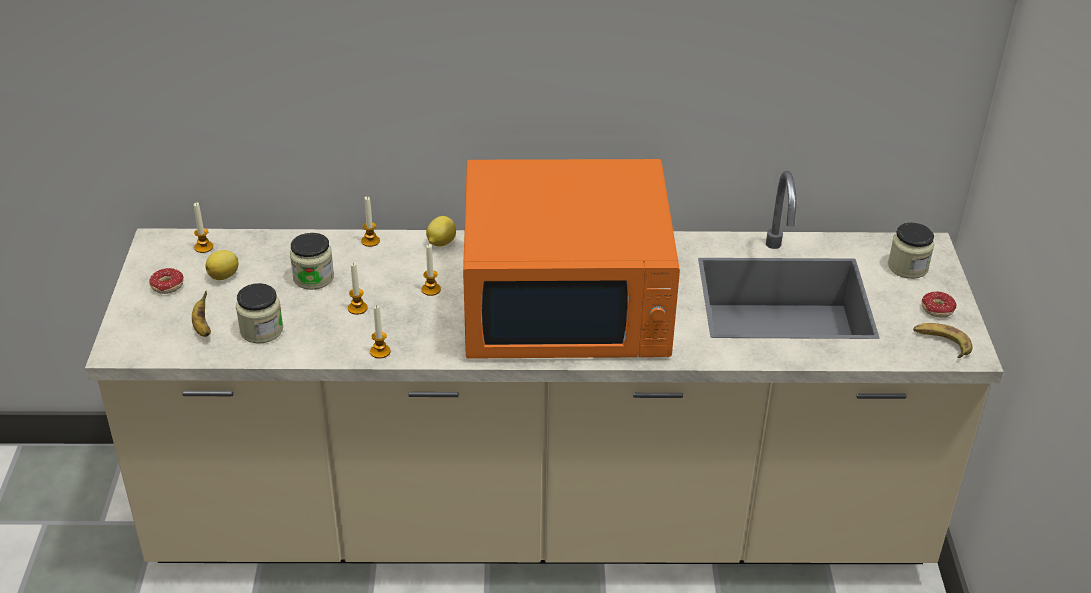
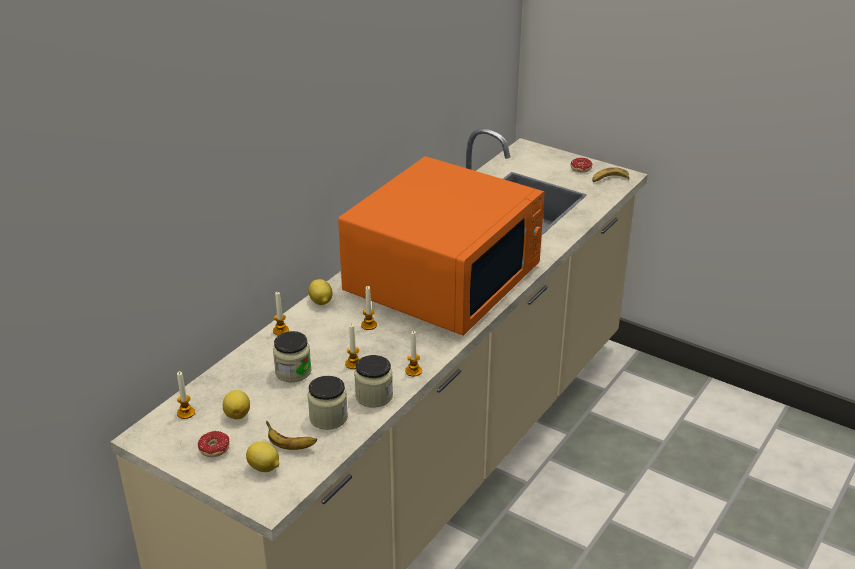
camera: 55 degrees left, 5 degrees down
jar [888,223,934,279] -> jar moved to [354,355,393,408]
none -> lemon [246,442,279,472]

